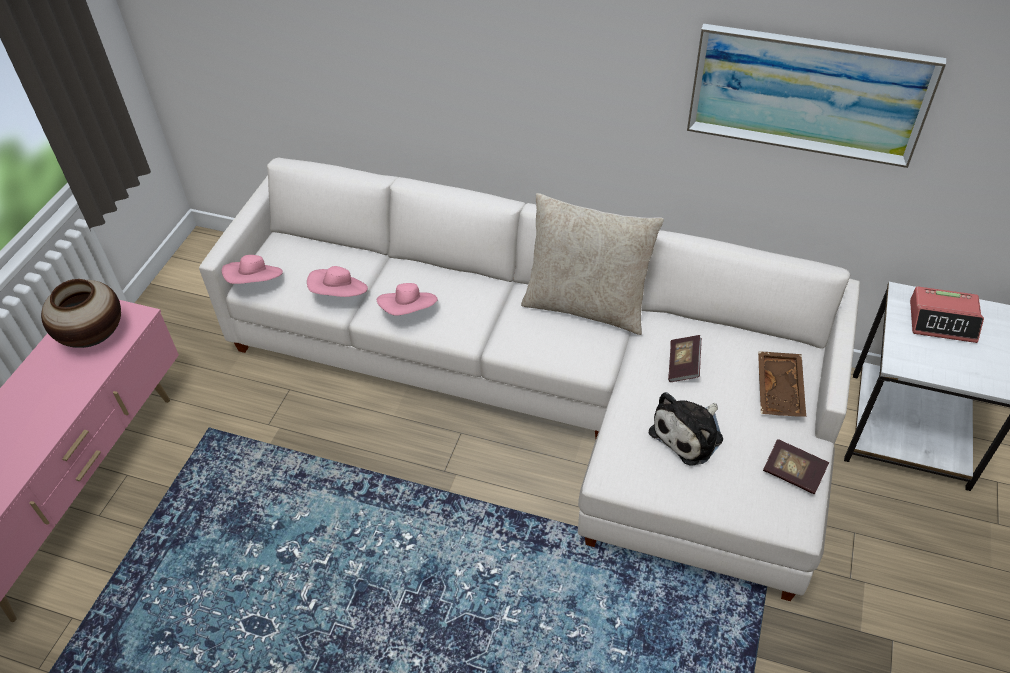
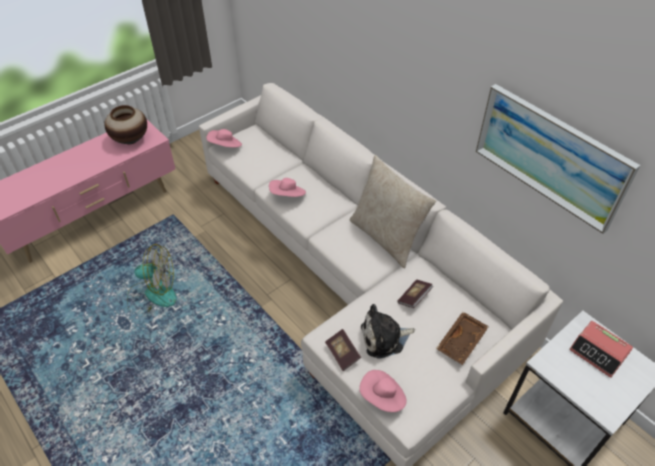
camera: 30 degrees right, 0 degrees up
pink hat [307,266,368,297] -> pink hat moved to [359,370,407,412]
book [763,439,829,494] -> book moved to [325,329,361,371]
none -> fan [127,244,177,313]

